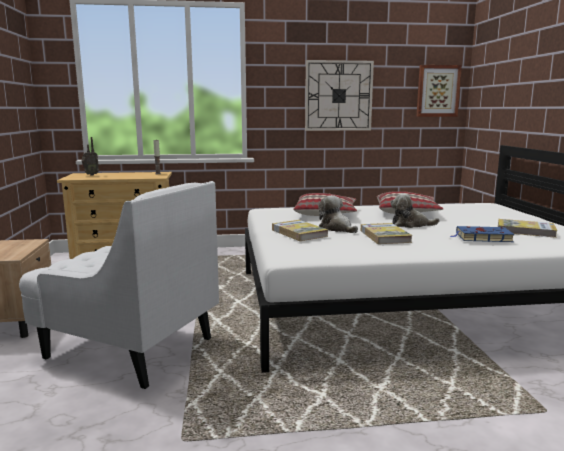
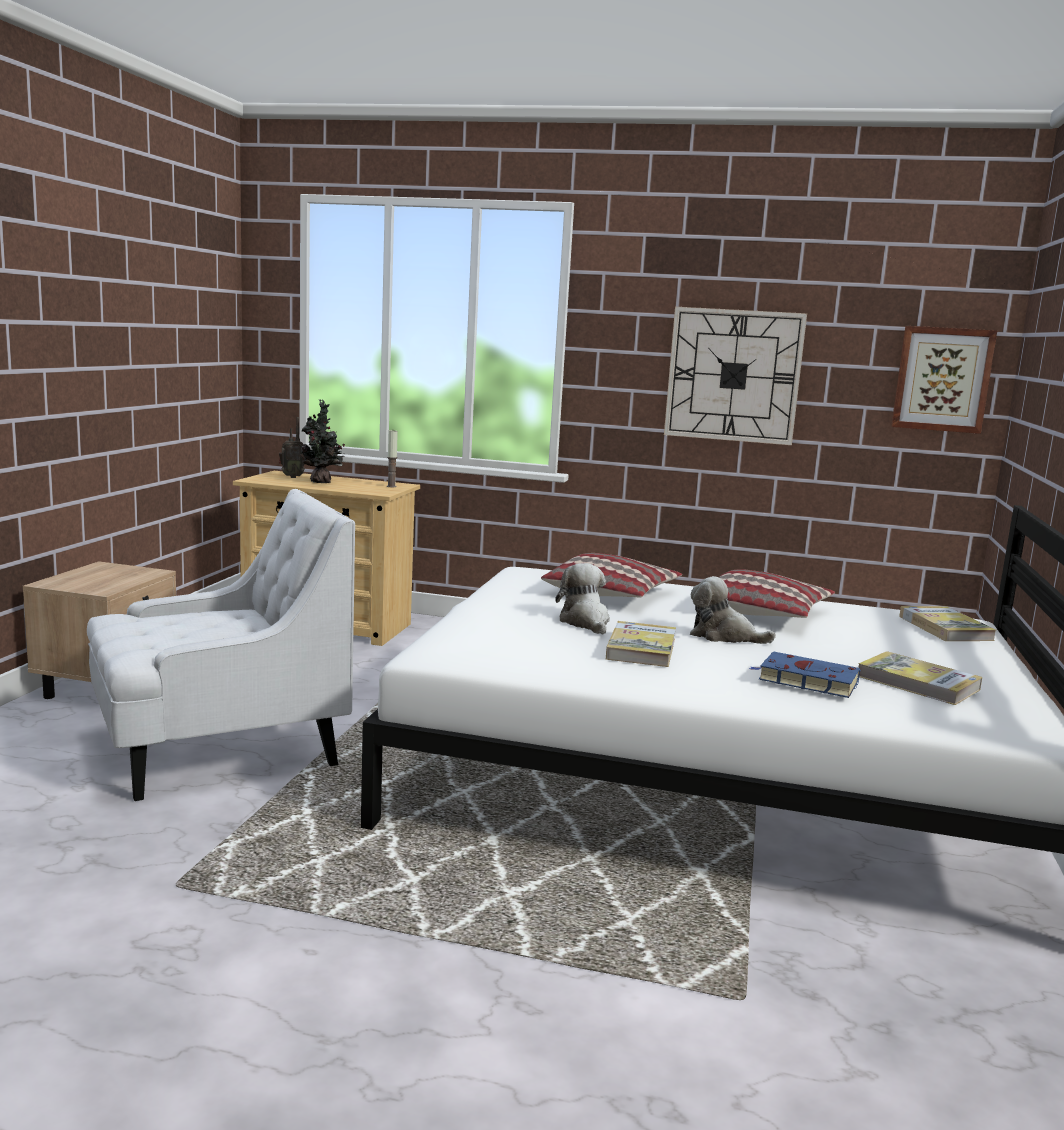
camera: 20 degrees right, 0 degrees up
white armchair [19,181,219,389] -> white armchair turned 75 degrees counterclockwise [87,489,355,801]
book [272,220,328,241] -> book moved to [899,606,996,641]
none -> potted plant [300,399,345,483]

